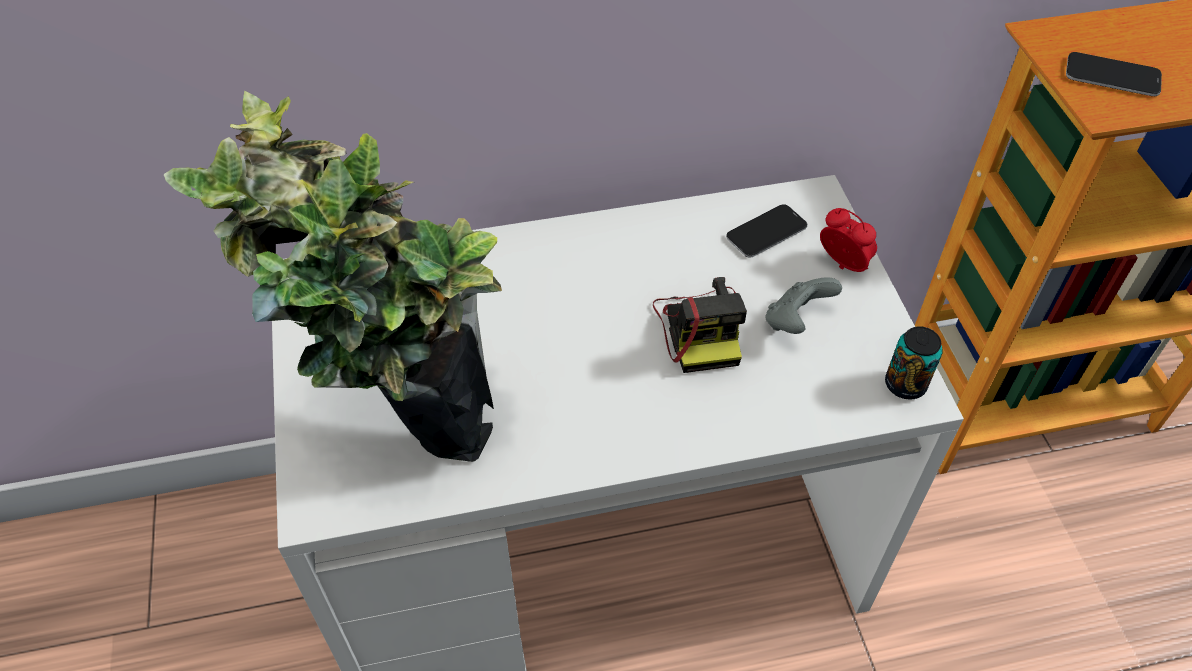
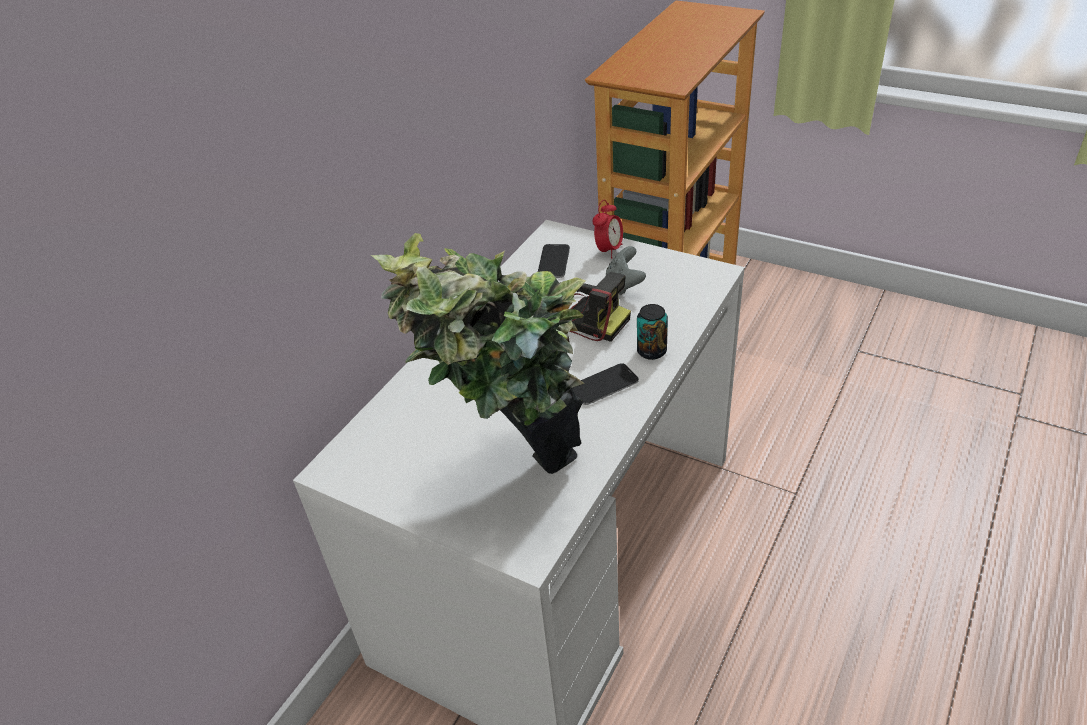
camera: 45 degrees left, 10 degrees down
alarm clock [820,208,877,272] -> alarm clock turned 120 degrees clockwise [593,200,623,259]
can [885,326,943,400] -> can moved to [637,304,668,360]
phone [1066,52,1162,96] -> phone moved to [572,363,639,405]

